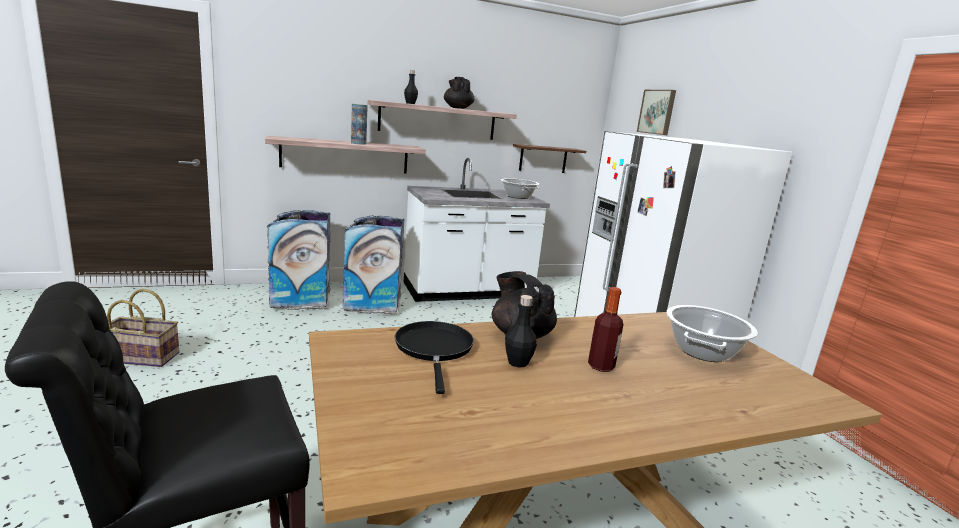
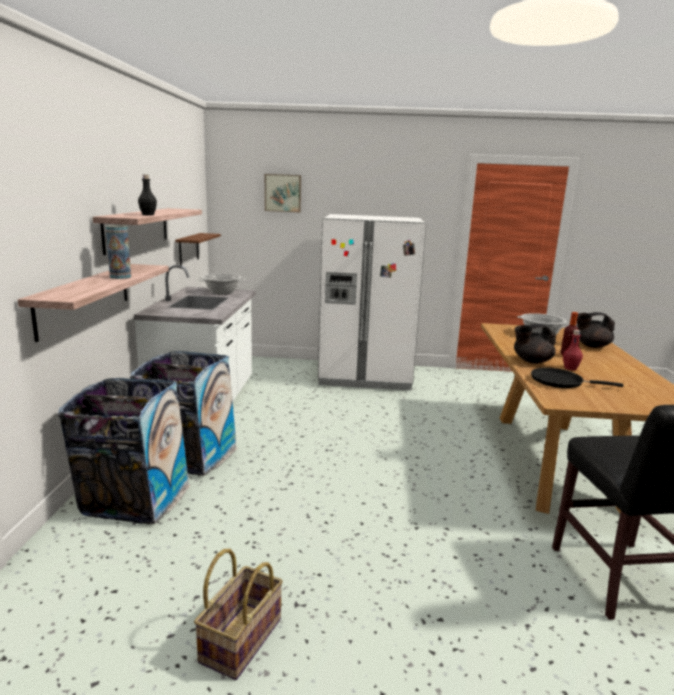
camera: 65 degrees left, 0 degrees up
black teapot [444,77,475,109] -> black teapot moved to [577,312,615,348]
black bottle [505,295,537,368] -> red bottle [563,330,583,370]

